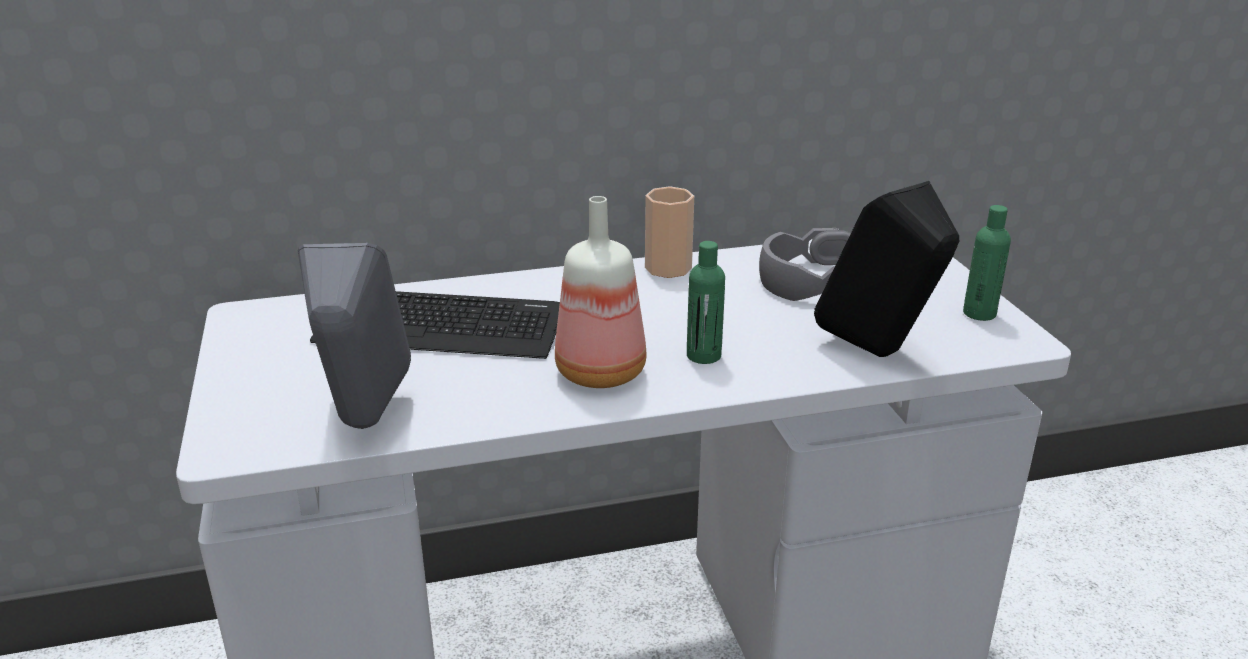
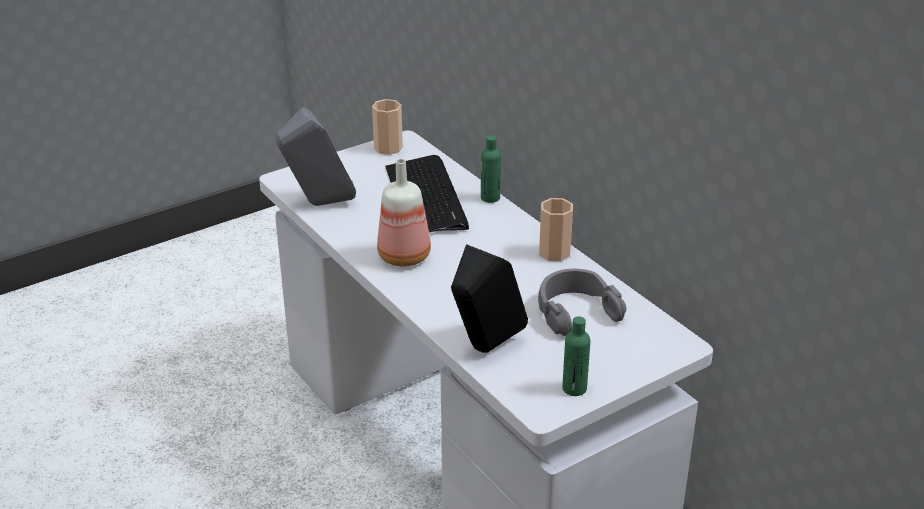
camera: 70 degrees right, 5 degrees up
green bottle [687,241,725,364] -> green bottle moved to [481,136,501,203]
none -> cup [372,99,403,155]

